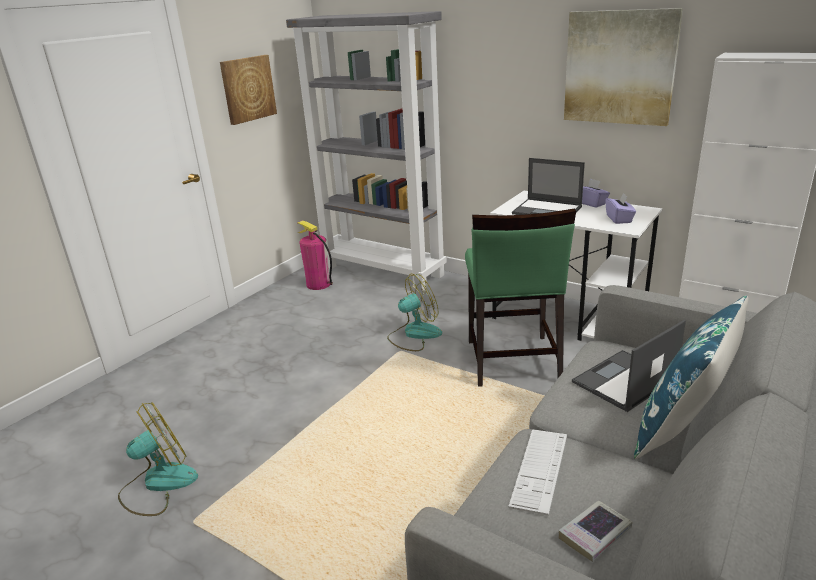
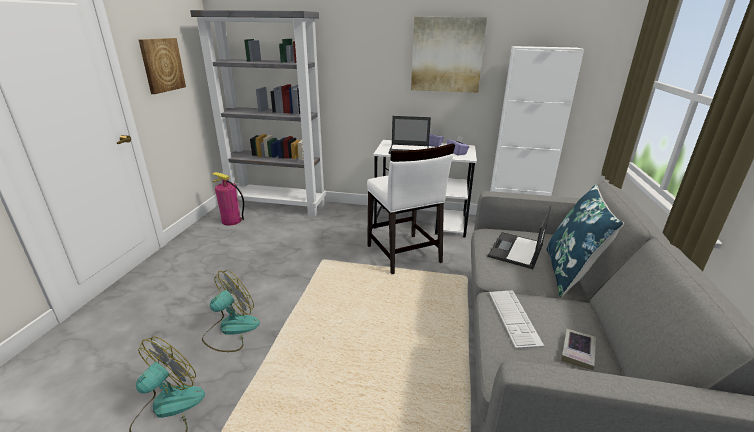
camera: 25 degrees left, 0 degrees up
fan [387,274,442,351] -> fan moved to [202,270,260,352]
green chair [465,208,576,387] -> white chair [367,143,455,274]

